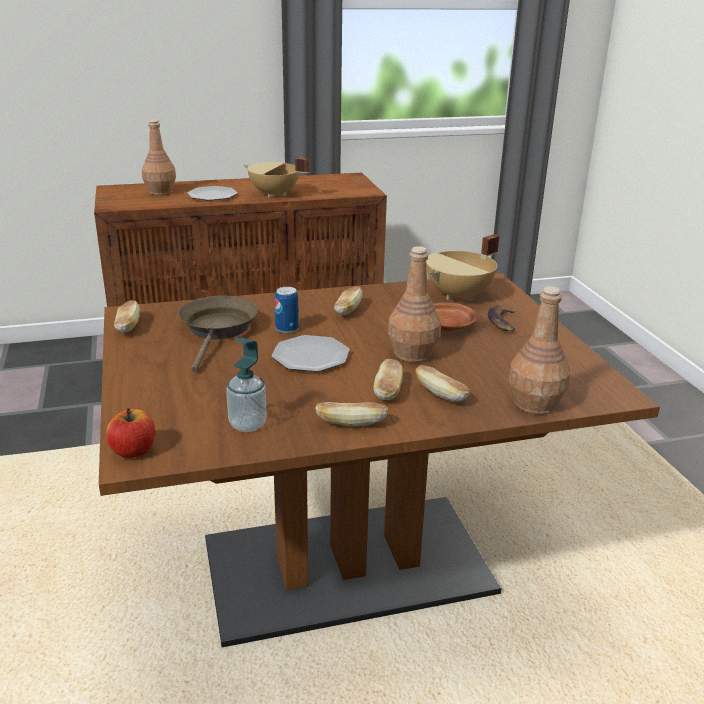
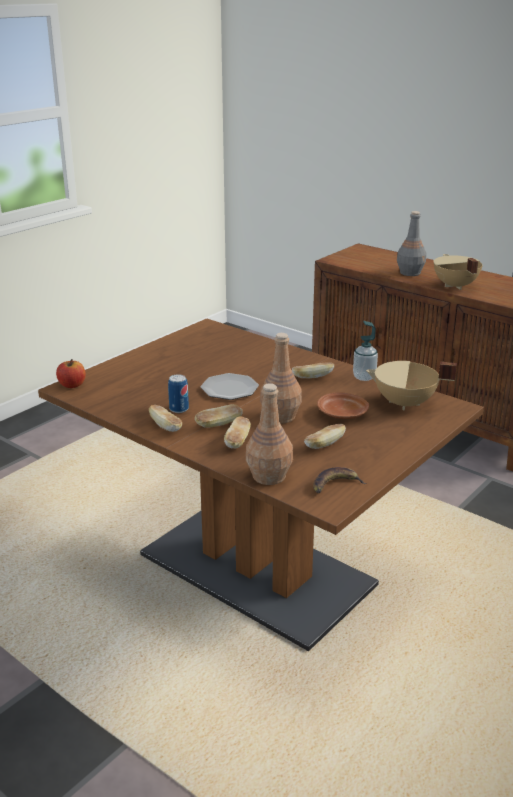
camera: 55 degrees right, 0 degrees up
bread [114,300,140,332] -> bread moved to [304,424,346,449]
brown bottle [142,119,176,196] -> none
brown frying pan [178,296,258,372] -> none
plate [187,186,237,201] -> grey bottle [397,211,426,276]
soap dispenser [226,337,267,432] -> soap dispenser moved to [353,321,378,381]
can [275,287,299,333] -> can moved to [168,374,189,413]
banana [488,305,516,332] -> banana moved to [313,467,367,493]

